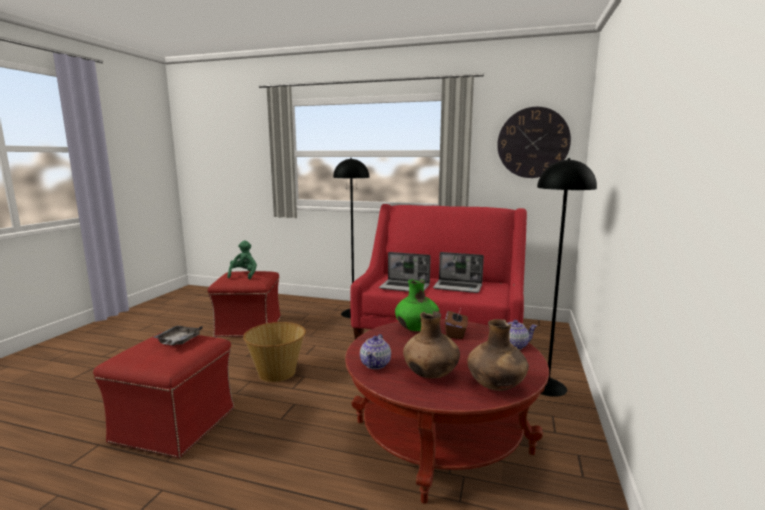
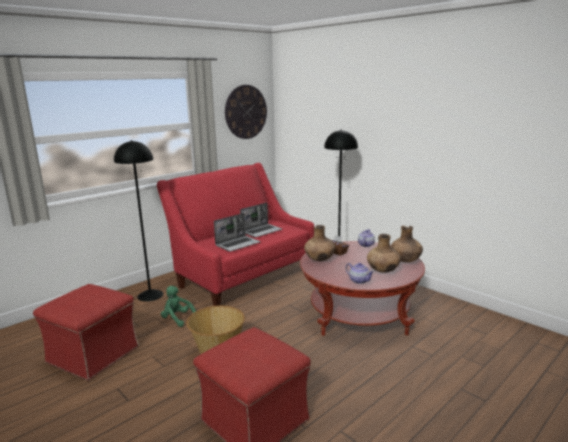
camera: 60 degrees left, 5 degrees up
grey tray [153,326,203,345] -> none
green plush toy [227,241,257,280] -> green plush toy moved to [161,286,196,327]
green vase [395,279,440,331] -> brown vase [304,225,336,261]

